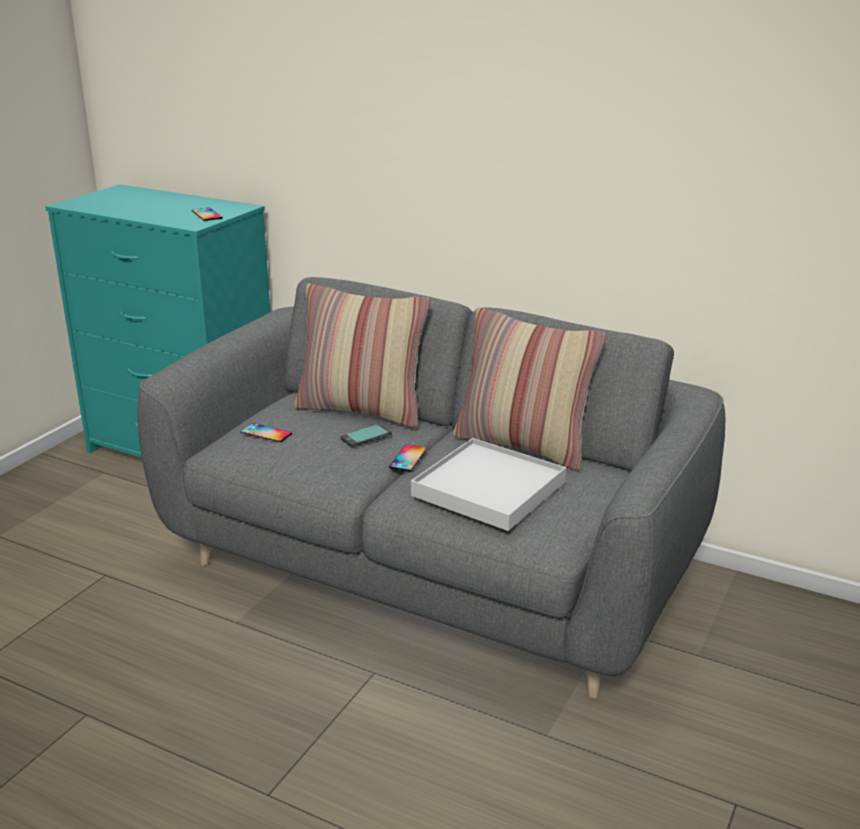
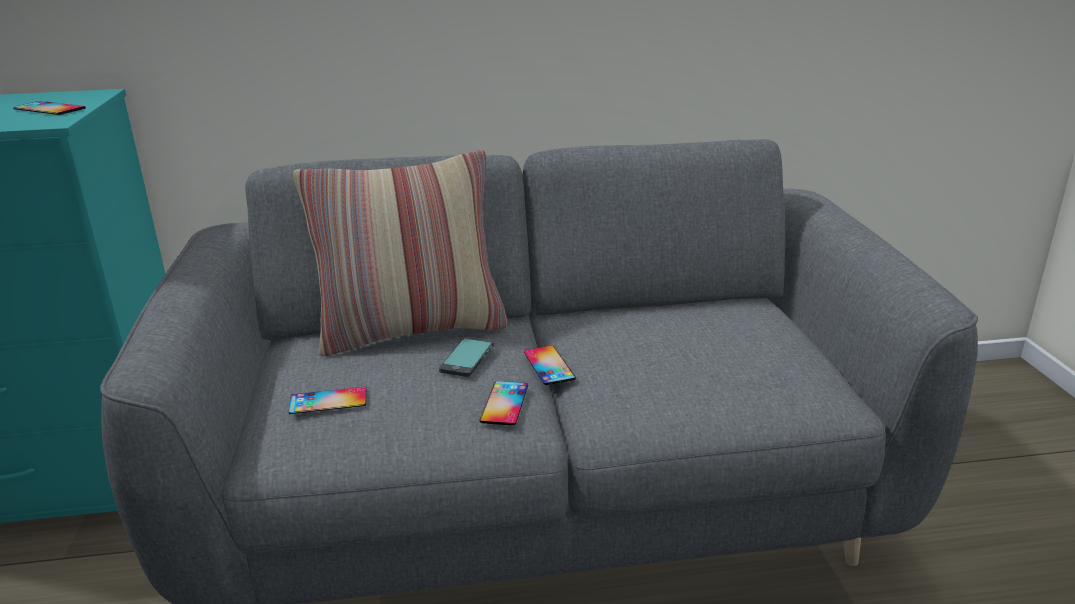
camera: 35 degrees left, 0 degrees up
white tray [411,438,566,531] -> none
pillow [453,307,607,471] -> none
none -> phone [480,381,528,426]

